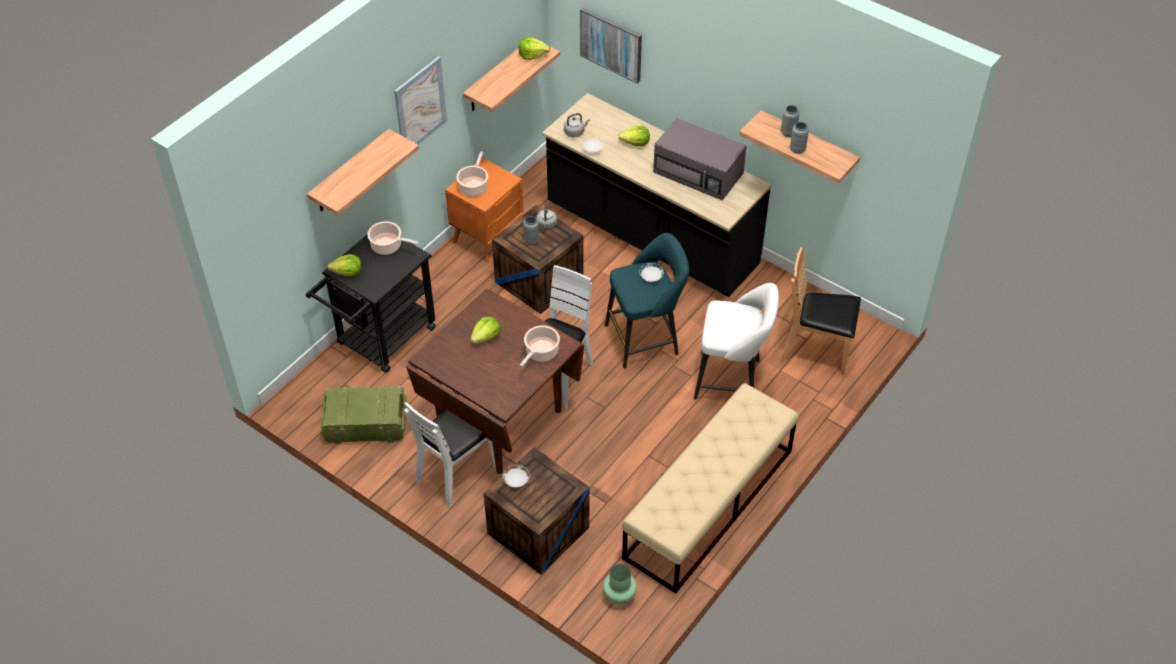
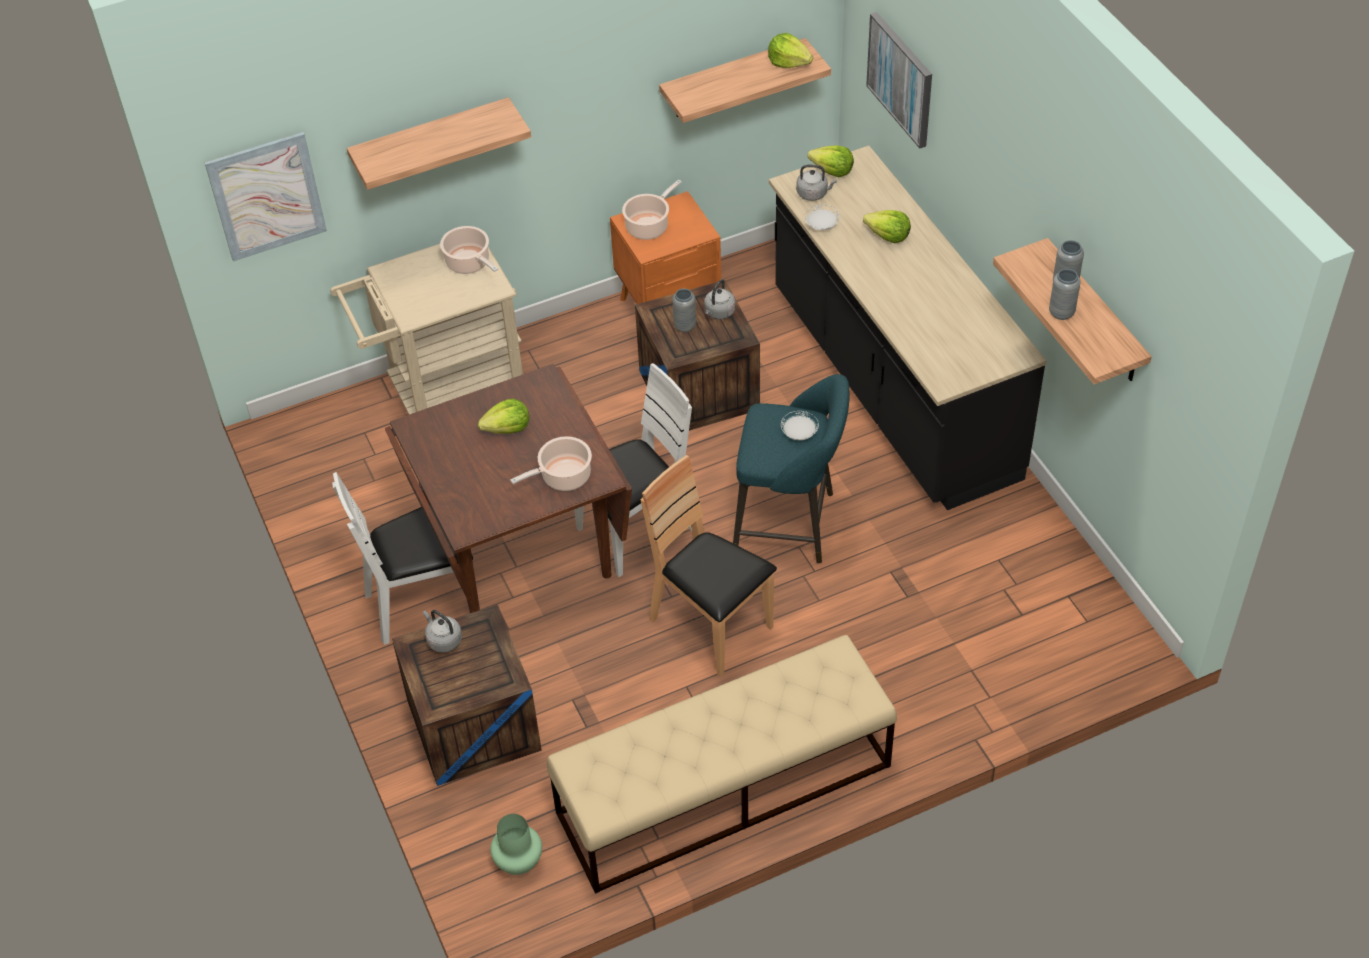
camera: 30 degrees right, 0 degrees up
black cart [306,235,436,373] -> beige cart [330,244,523,414]
crate [320,386,407,444] -> none
lettuce [327,254,361,276] -> lettuce moved to [807,145,854,177]
picture [394,56,447,145] -> picture moved to [204,132,327,261]
white plate [503,465,529,488] -> grey kettle [423,610,462,653]
grey microwave [653,118,747,200] -> none
white stool [694,283,779,400] -> none
brown chair [781,247,861,376] -> brown chair moved to [641,455,777,677]

